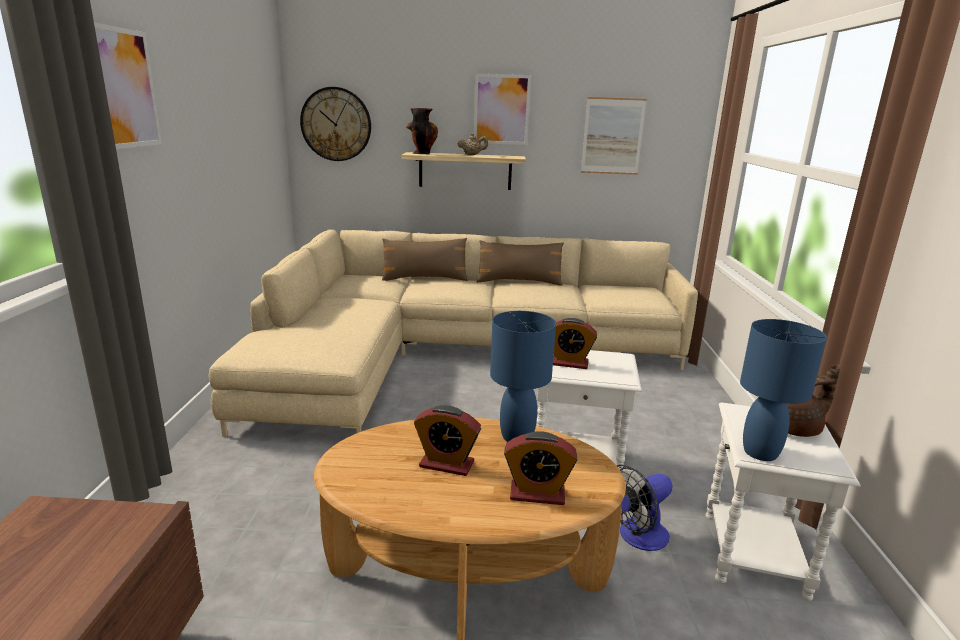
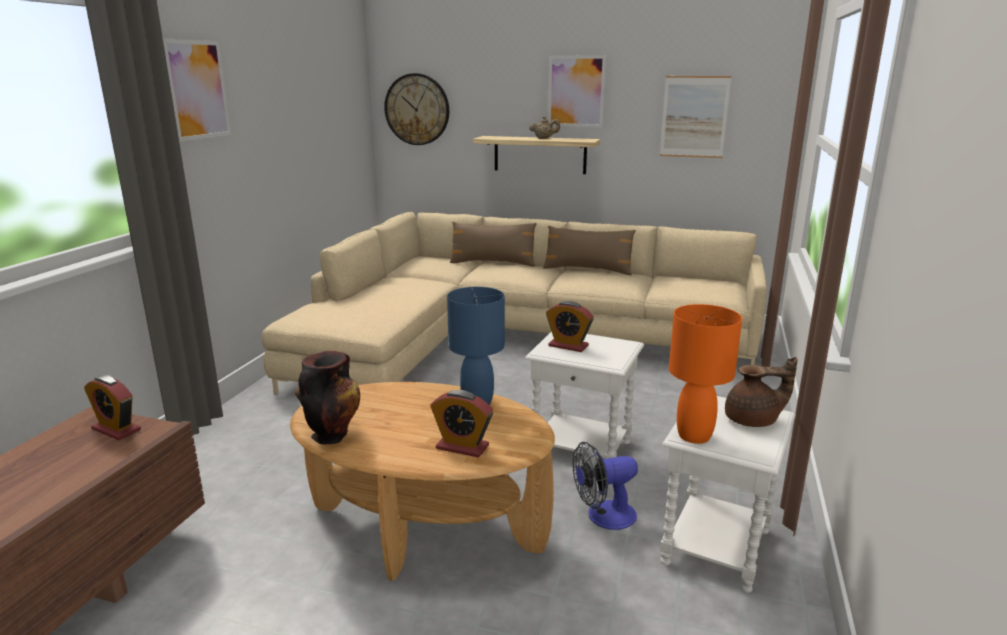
camera: 15 degrees right, 0 degrees up
vase [406,108,438,154] -> vase moved to [295,351,360,445]
alarm clock [414,405,481,476] -> alarm clock moved to [84,375,141,440]
blue table lamp [740,319,827,461] -> orange table lamp [669,304,742,444]

